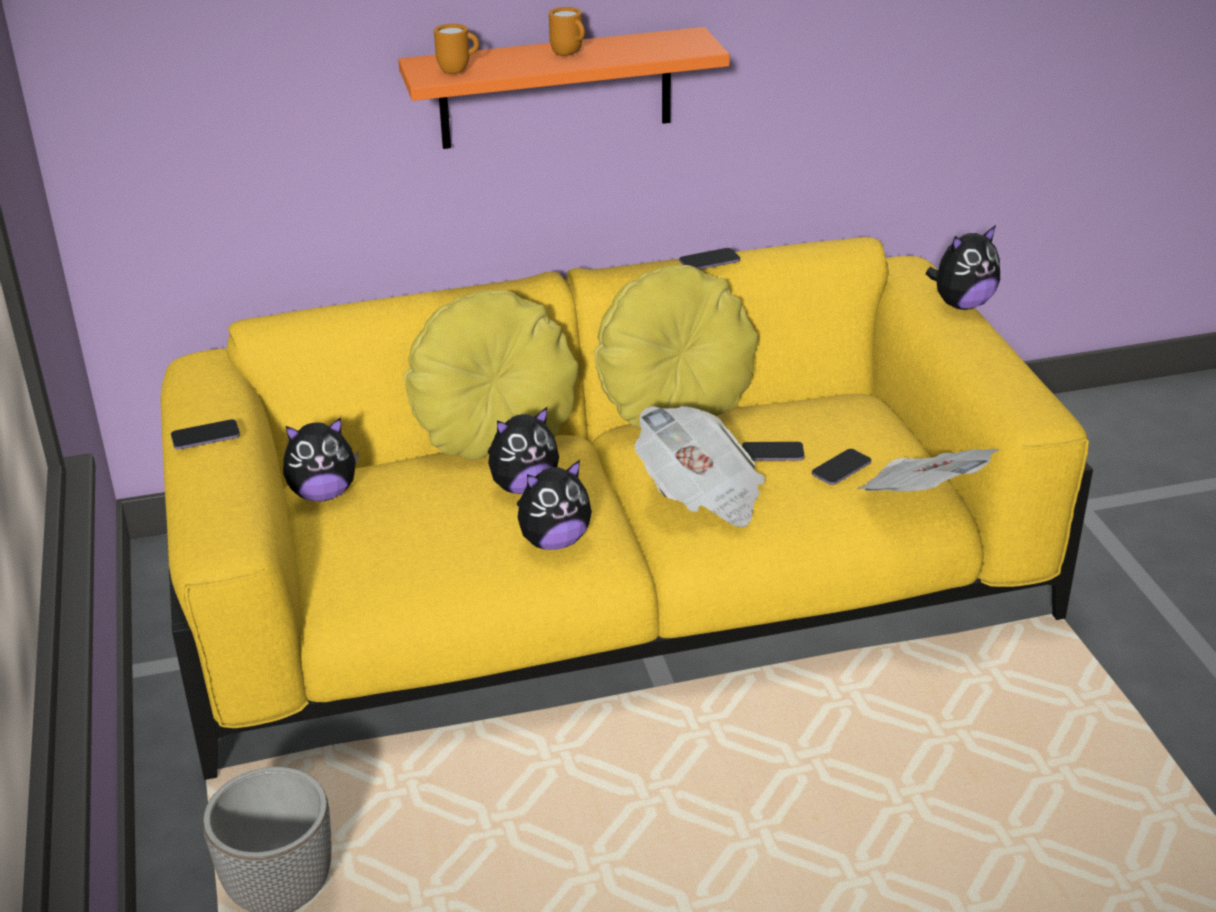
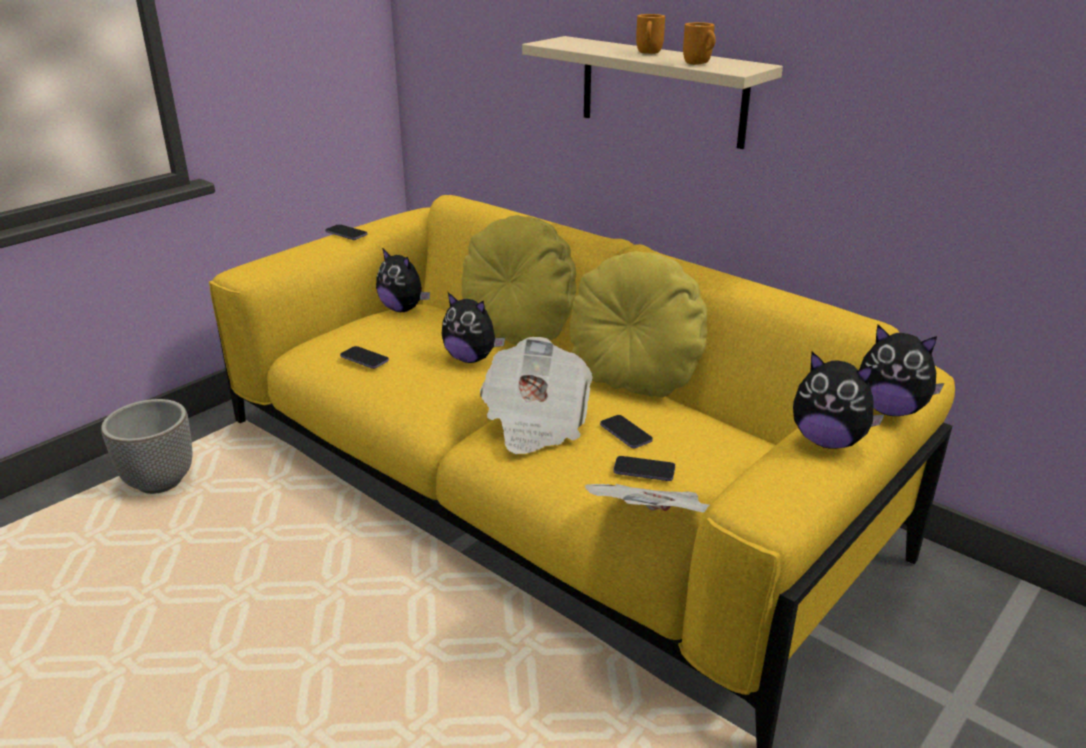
camera: 55 degrees right, 5 degrees down
orange shelf [398,27,730,149] -> beige shelf [522,36,783,149]
orange mug [434,24,479,74] -> orange mug moved to [683,22,716,65]
plush toy [517,460,592,550] -> plush toy moved to [793,352,884,449]
phone [679,248,740,270] -> phone moved to [340,346,389,369]

